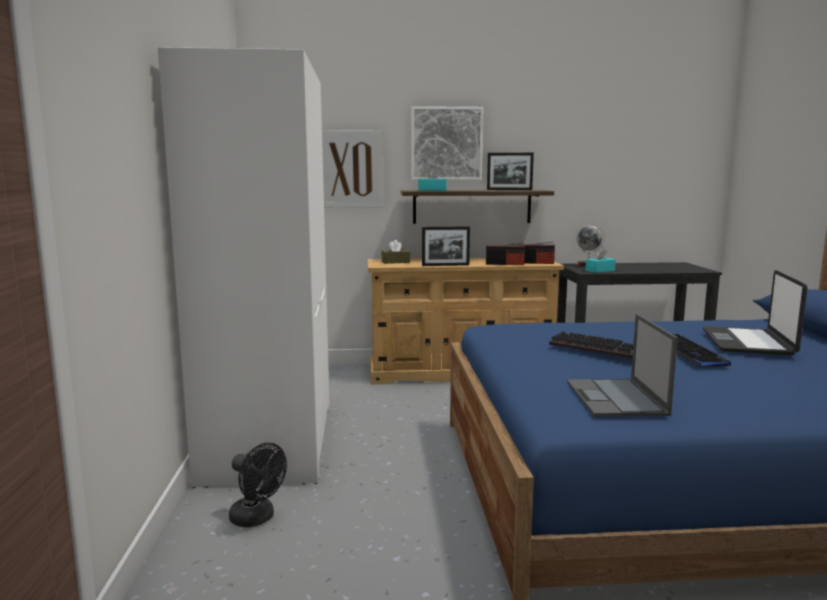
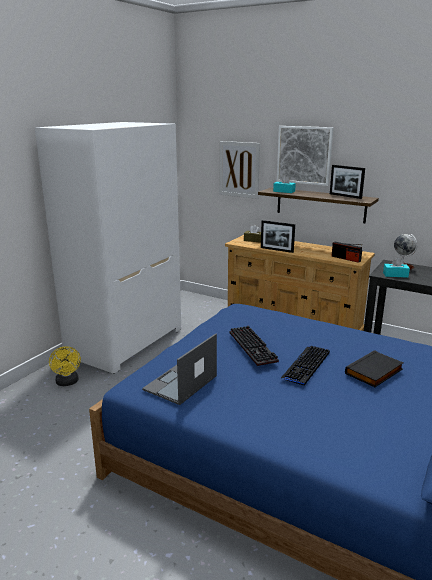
camera: 35 degrees right, 10 degrees up
black fan [229,443,287,527] -> yellow fan [49,346,81,386]
radio [486,243,525,265] -> none
laptop [703,270,808,356] -> black book [345,350,404,387]

